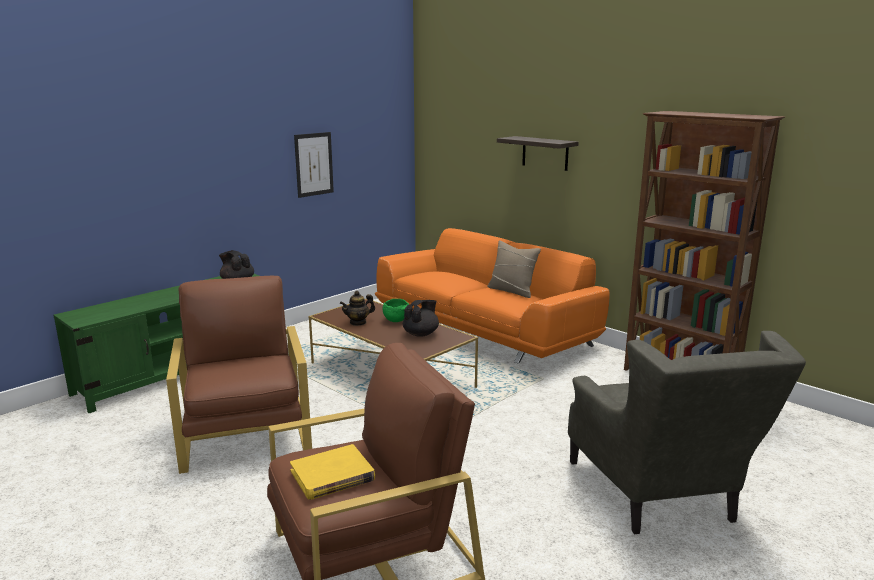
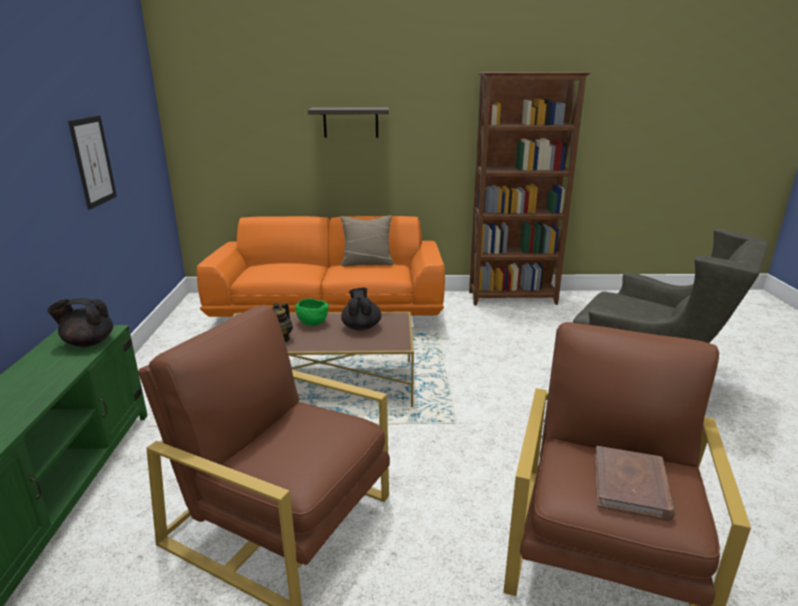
camera: 45 degrees left, 5 degrees up
yellow book [290,444,375,500] -> brown book [595,446,676,521]

